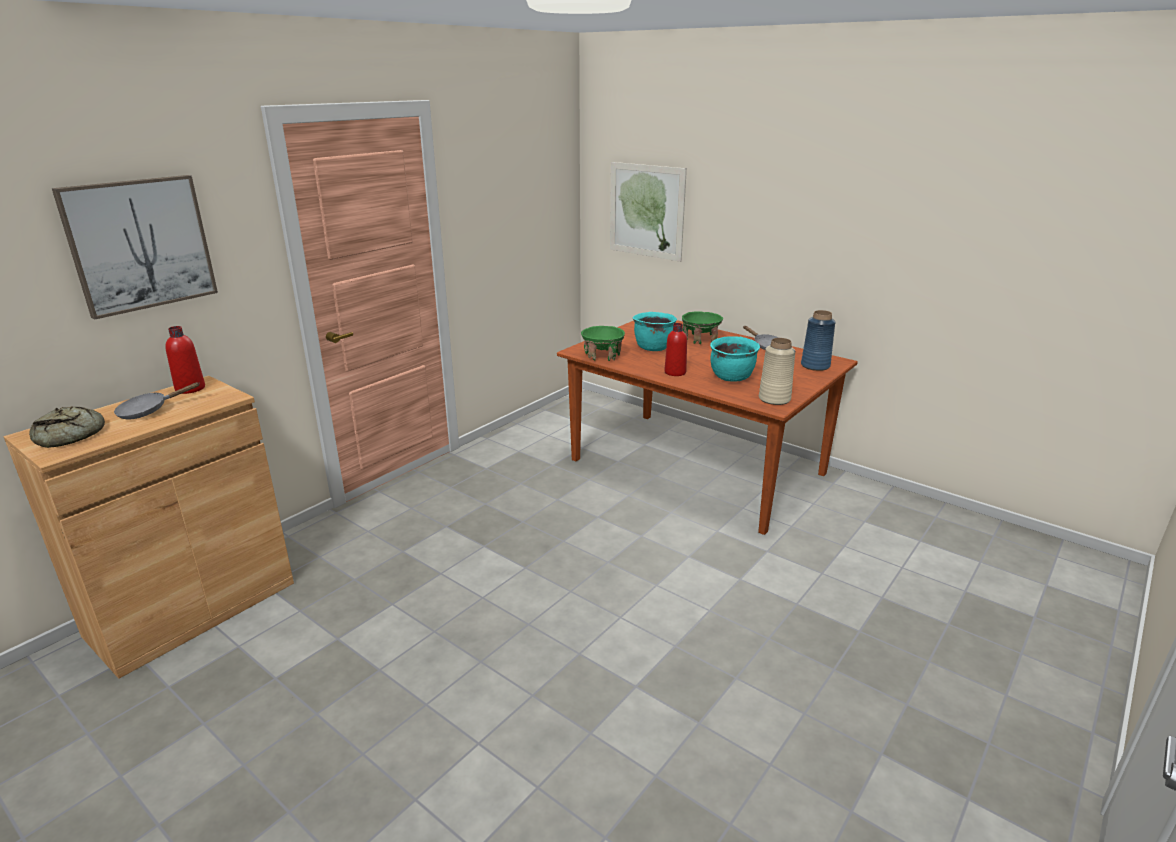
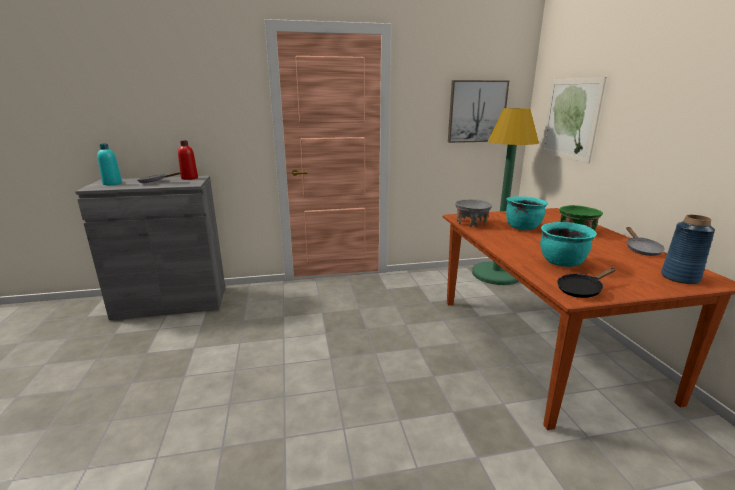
camera: 40 degrees right, 5 degrees down
brown cabinet [4,376,294,679] -> grey cabinet [75,176,225,320]
bread [29,406,105,448] -> turquoise bottle [97,144,122,185]
picture [52,175,218,319] -> picture moved to [448,80,509,143]
green bowl [581,326,625,361] -> grey bowl [455,199,492,228]
red bottle [664,323,687,376] -> none
beige vase [759,338,796,405] -> black frying pan [557,268,616,298]
none -> green floor lamp [472,108,539,285]

